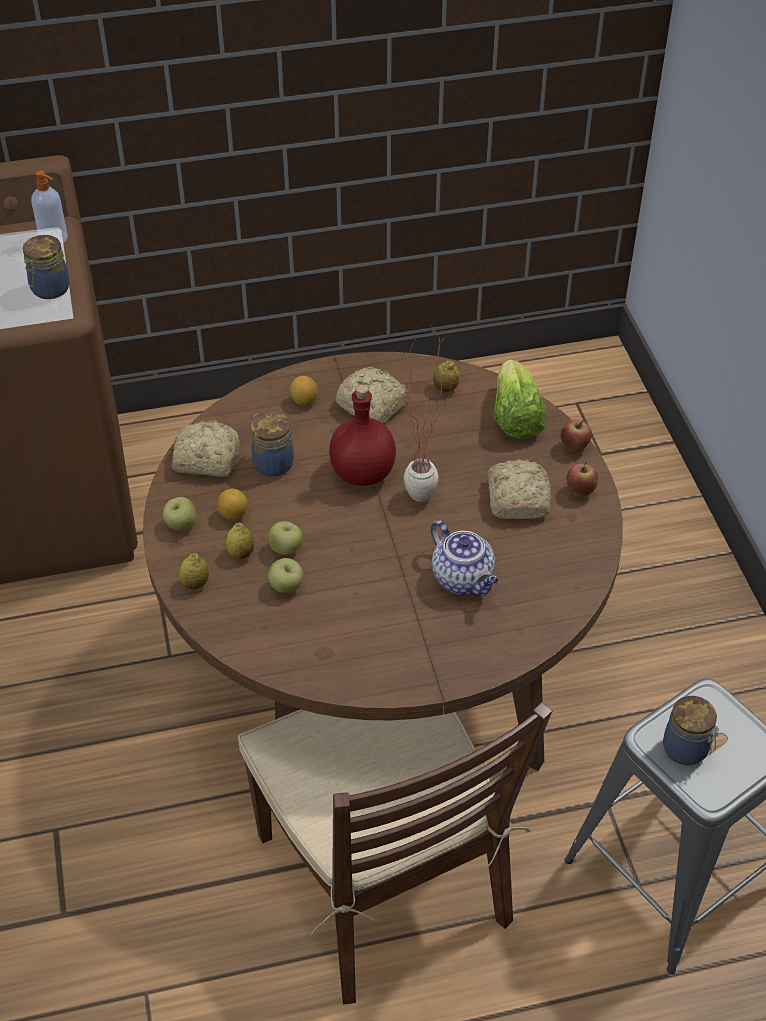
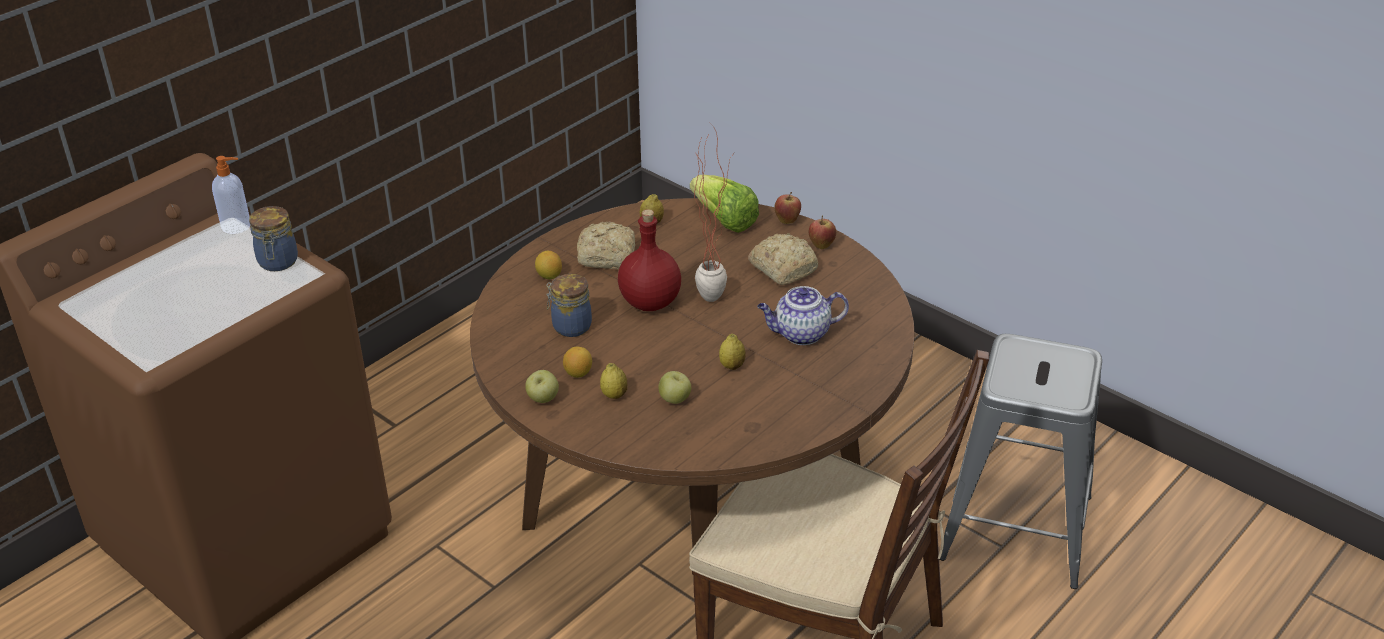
camera: 35 degrees left, 10 degrees down
bread [172,420,240,477] -> none
lemon [179,553,209,589] -> lemon moved to [719,334,746,370]
apple [268,521,303,555] -> none
teapot [431,520,498,596] -> teapot turned 150 degrees clockwise [757,286,849,345]
jar [663,696,719,765] -> none

